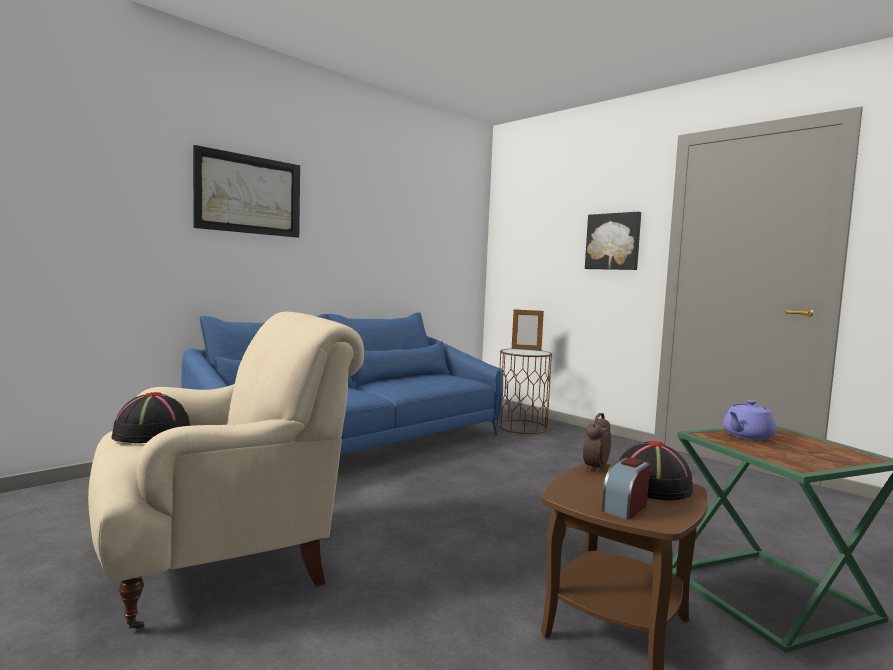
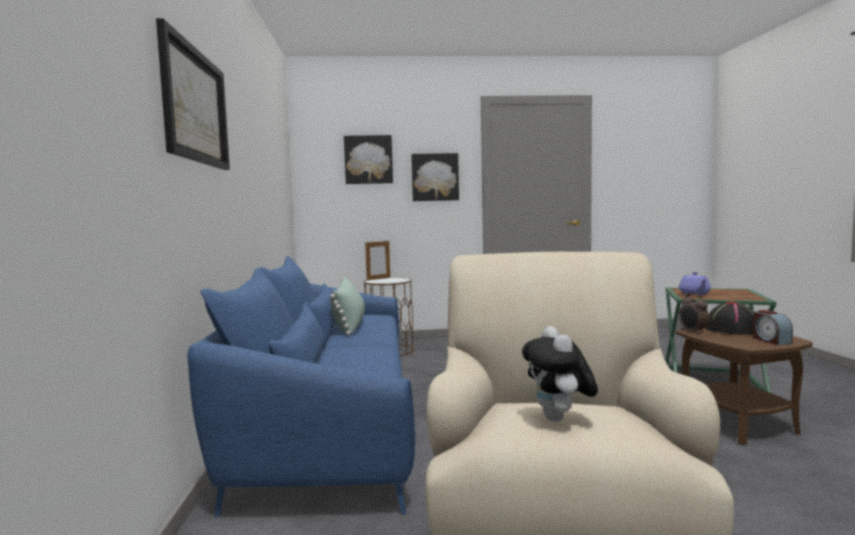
camera: 50 degrees left, 0 degrees up
black hat [111,392,191,443] -> plush toy [522,326,598,422]
none -> green pillow [330,277,365,335]
none -> picture [344,135,393,184]

